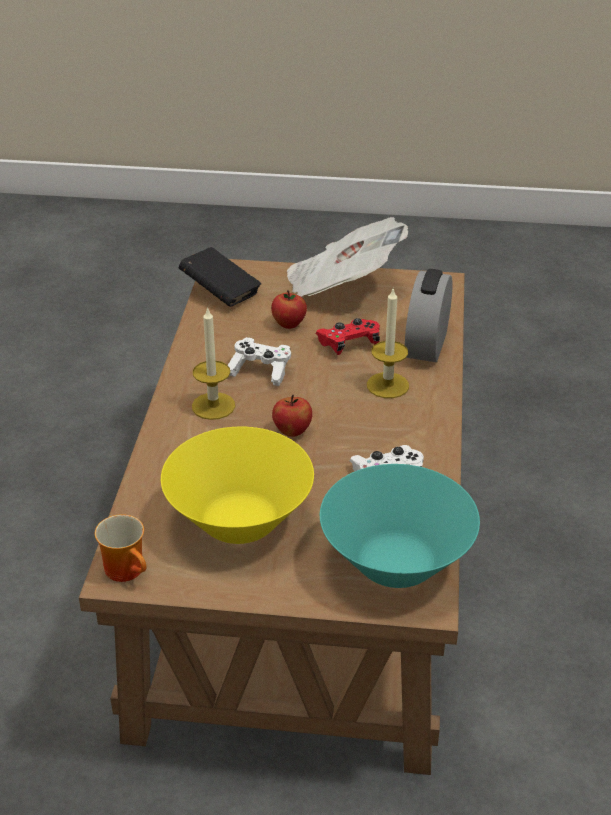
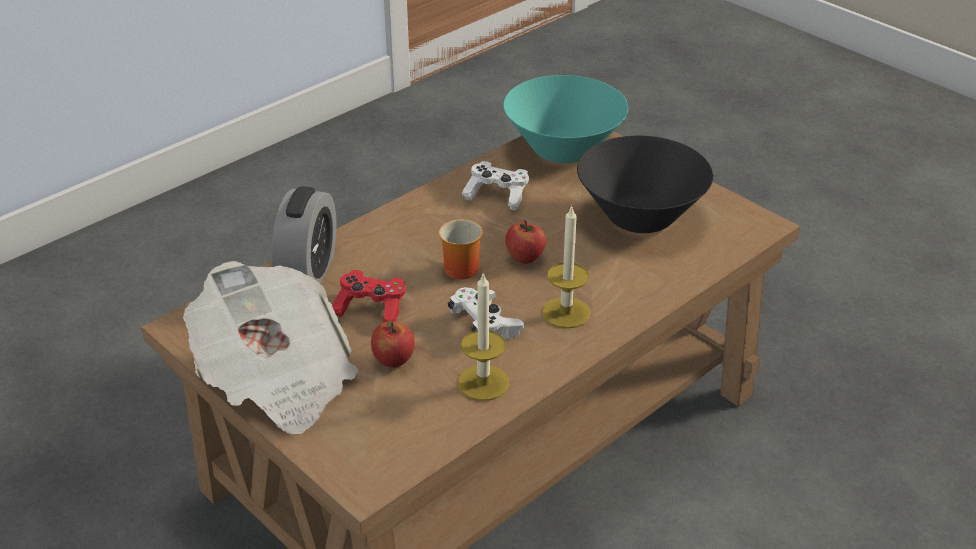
camera: 140 degrees left, 0 degrees up
mug [95,514,147,582] -> mug moved to [439,219,483,279]
yellow bowl [161,427,314,544] -> black bowl [577,135,713,233]
black book [179,247,261,307] -> none
candle [367,287,409,398] -> candle moved to [458,274,509,401]
alarm clock [405,269,453,362] -> alarm clock turned 45 degrees counterclockwise [272,186,337,284]

